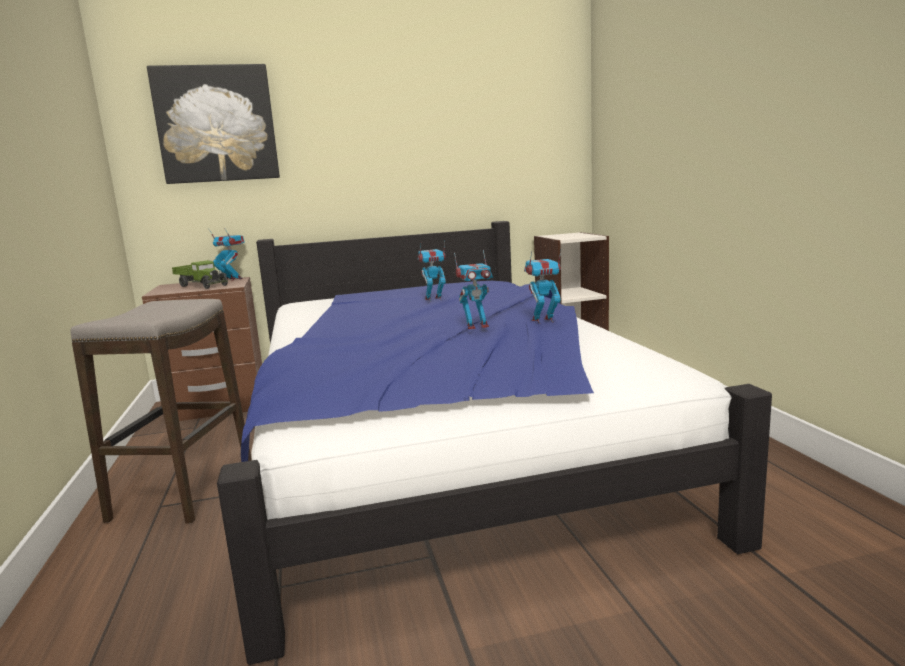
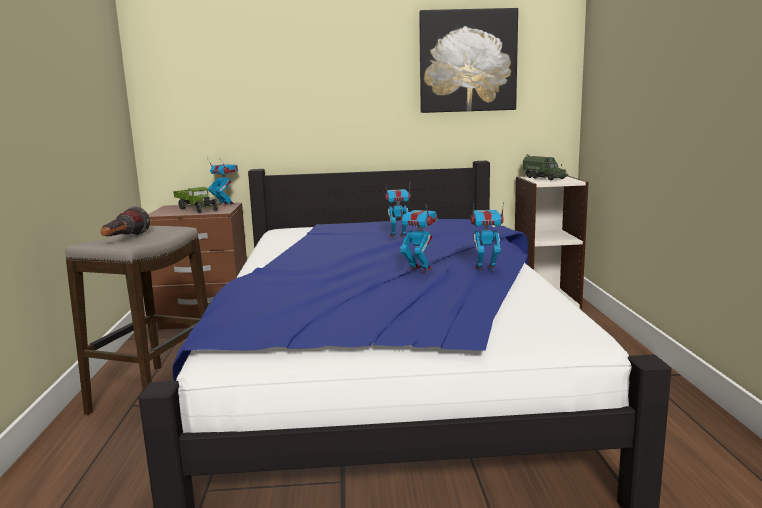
camera: 10 degrees right, 0 degrees up
picture [147,64,280,184] -> picture moved to [419,8,518,113]
toy robot [454,250,493,329] -> toy robot turned 150 degrees counterclockwise [398,202,438,273]
none -> flashlight [101,206,150,237]
none -> toy truck [522,154,568,180]

